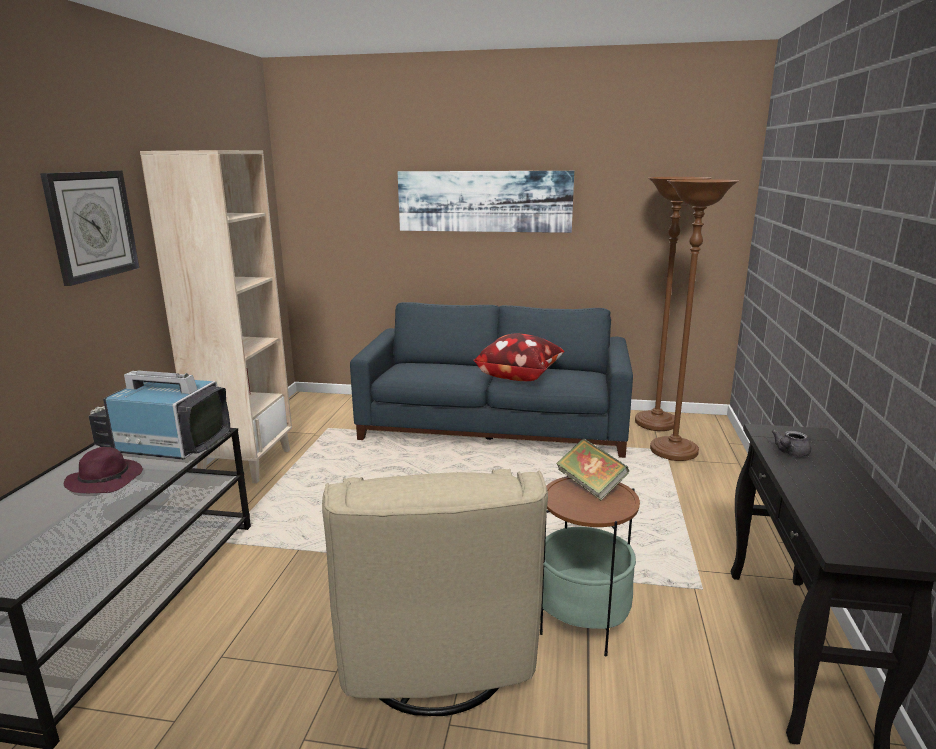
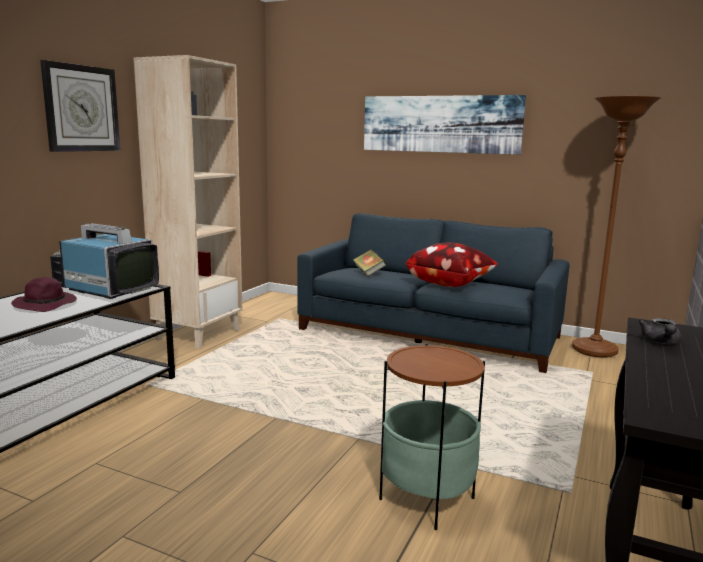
camera: 15 degrees right, 5 degrees down
beige armchair [322,469,548,716] -> none
book [556,438,629,501] -> book moved to [353,250,386,277]
brown floor lamp [650,179,739,461] -> none
grey teapot [772,430,811,456] -> grey teapot turned 45 degrees counterclockwise [638,318,681,344]

